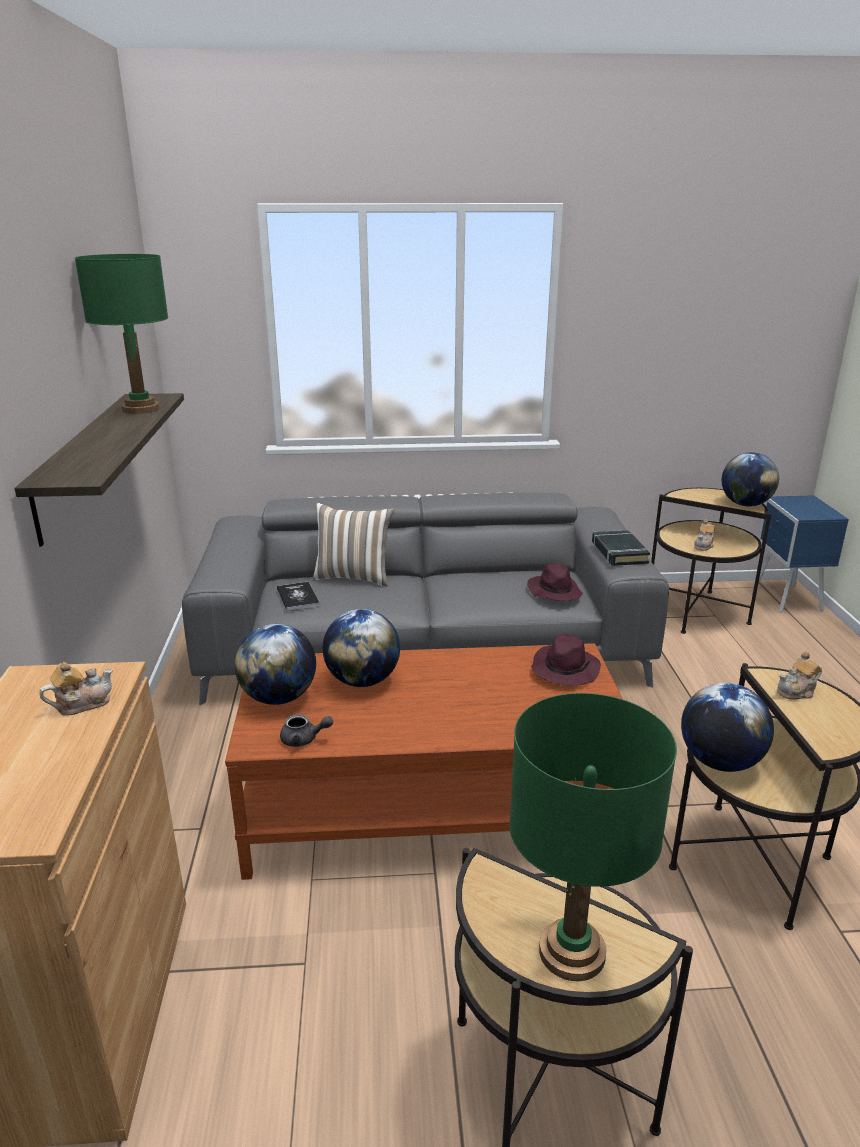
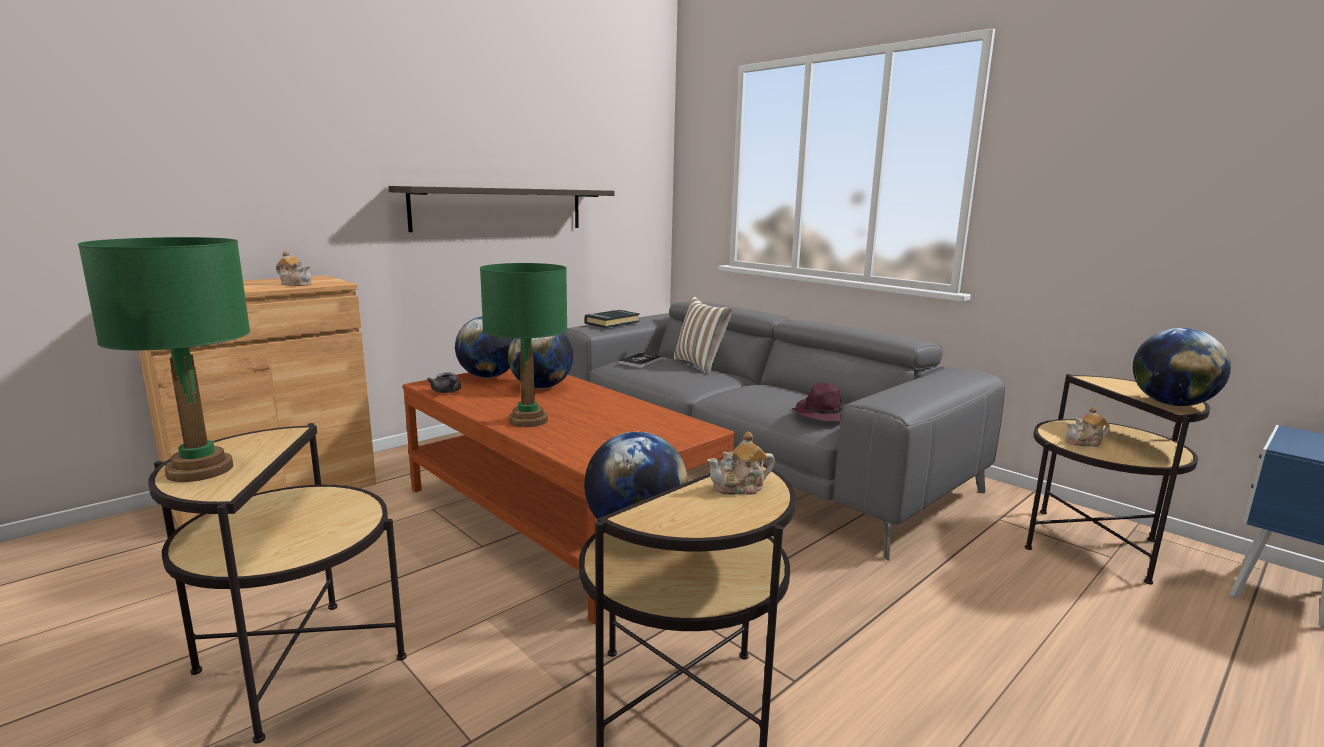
camera: 50 degrees right, 10 degrees down
green table lamp [75,254,168,414] -> green table lamp moved to [480,263,568,427]
purple hat [531,634,601,686] -> none
black book [592,530,650,566] -> black book moved to [585,310,640,328]
teapot [777,651,822,699] -> teapot turned 45 degrees counterclockwise [707,431,775,495]

